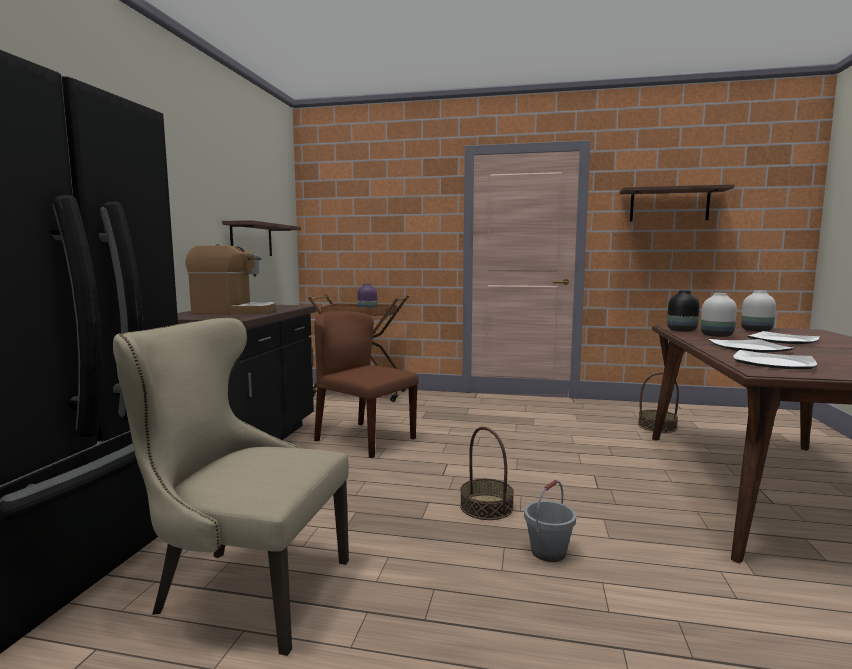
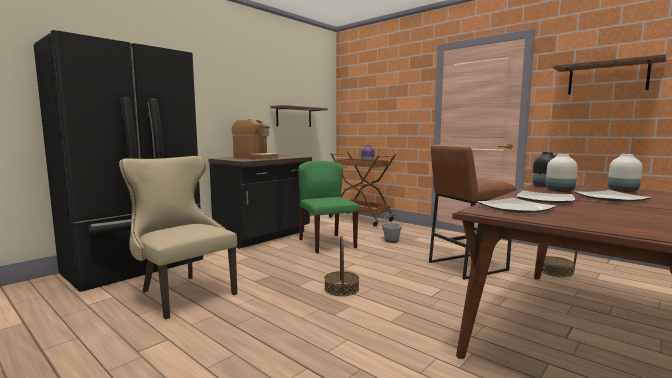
camera: 30 degrees right, 0 degrees up
brown chair [314,311,419,458] -> green chair [299,161,359,253]
grey bucket [524,480,576,562] -> grey bucket moved to [382,213,402,243]
none -> brown stool [429,145,516,280]

